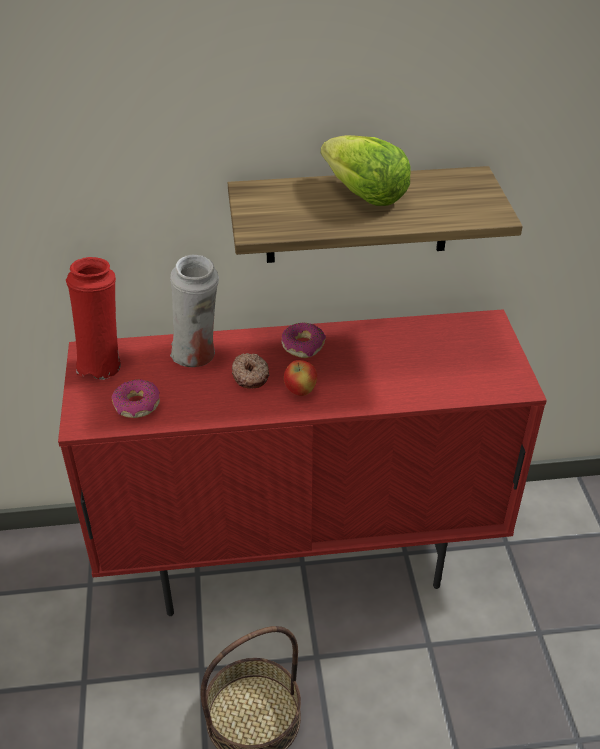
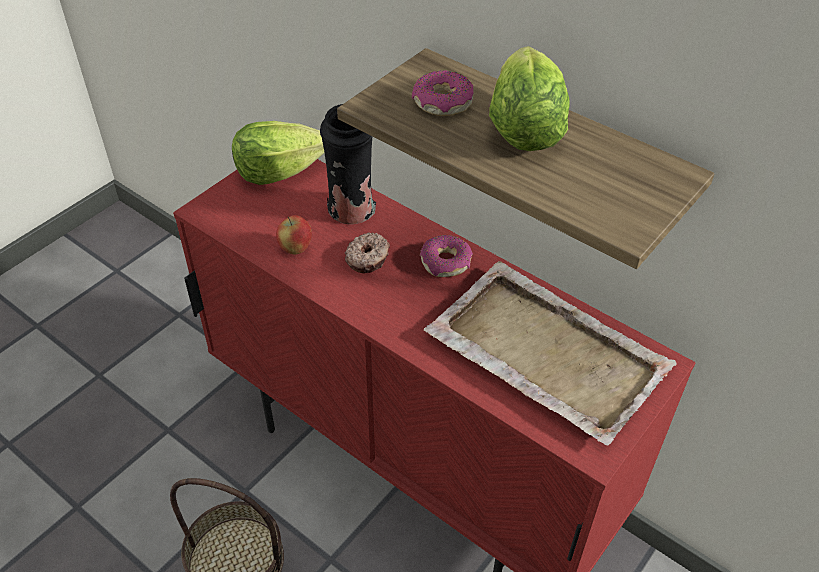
camera: 45 degrees right, 5 degrees up
red vase [66,257,121,380] -> lettuce [232,121,324,185]
donut [112,380,160,418] -> donut moved to [412,70,474,116]
white vase [170,255,219,367] -> black vase [320,104,376,224]
apple [284,360,317,396] -> apple moved to [276,215,312,254]
none -> beige tray [424,261,677,445]

